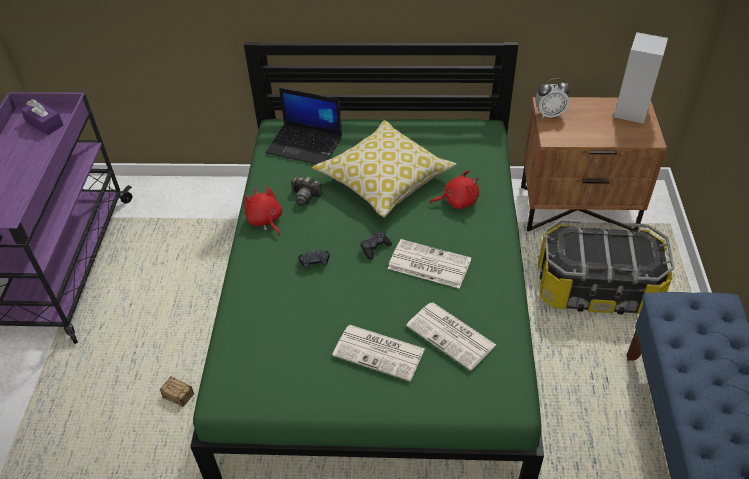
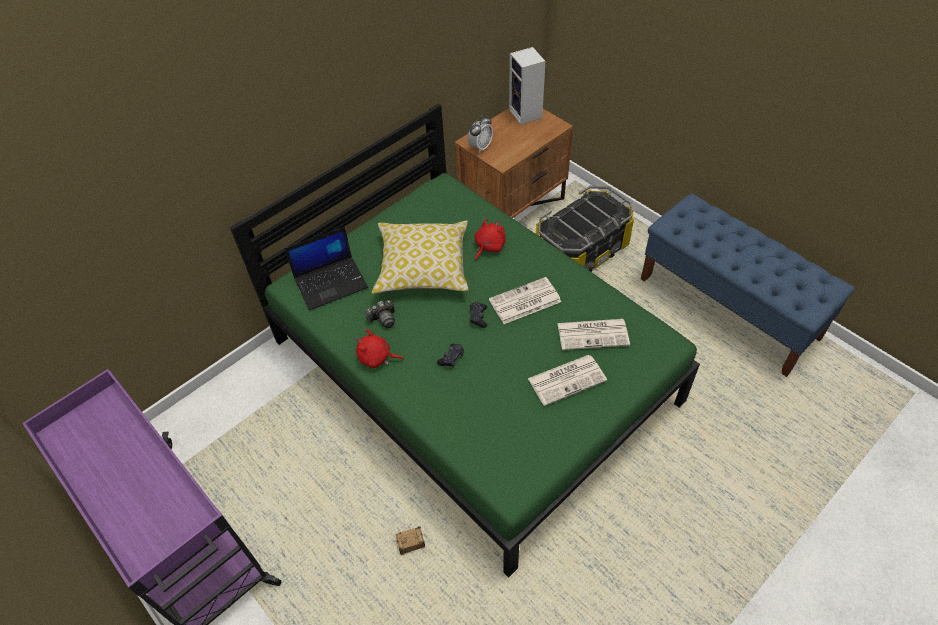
camera: 45 degrees left, 5 degrees up
purple tissue box [21,99,64,135] -> none

